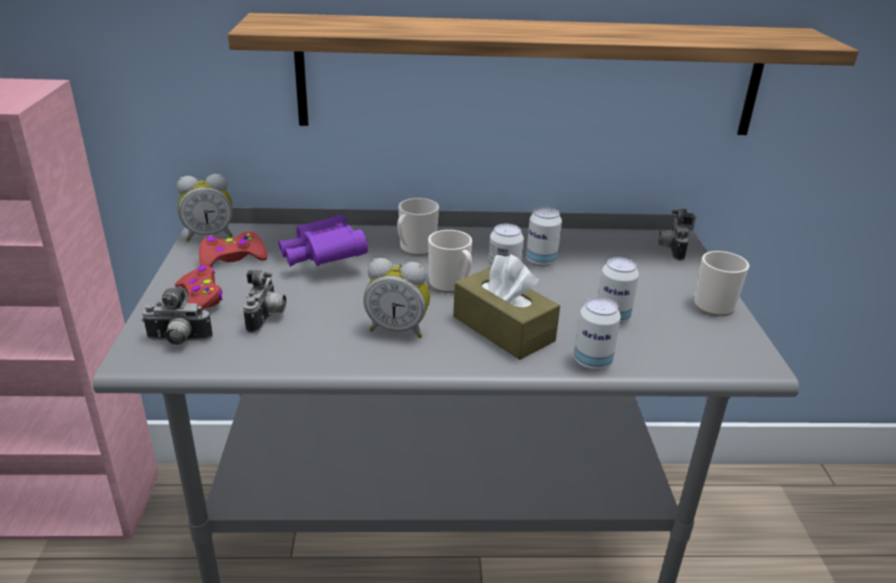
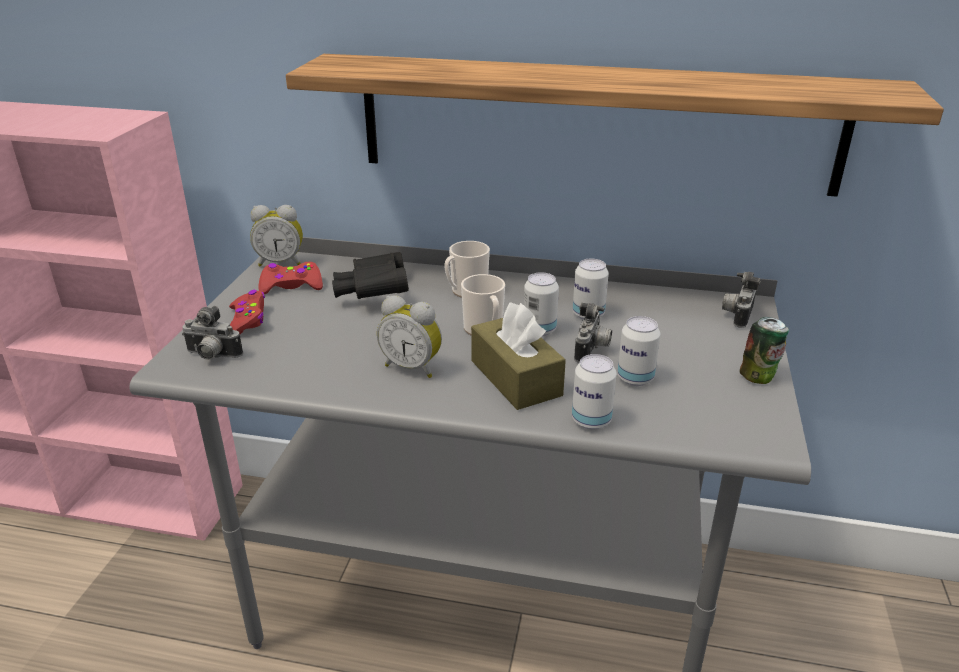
camera: 15 degrees right, 0 degrees up
camera [243,270,286,333] -> camera moved to [574,303,612,363]
purple binoculars [278,215,368,267] -> black binoculars [332,252,409,299]
mug [694,251,749,316] -> can [740,317,789,384]

